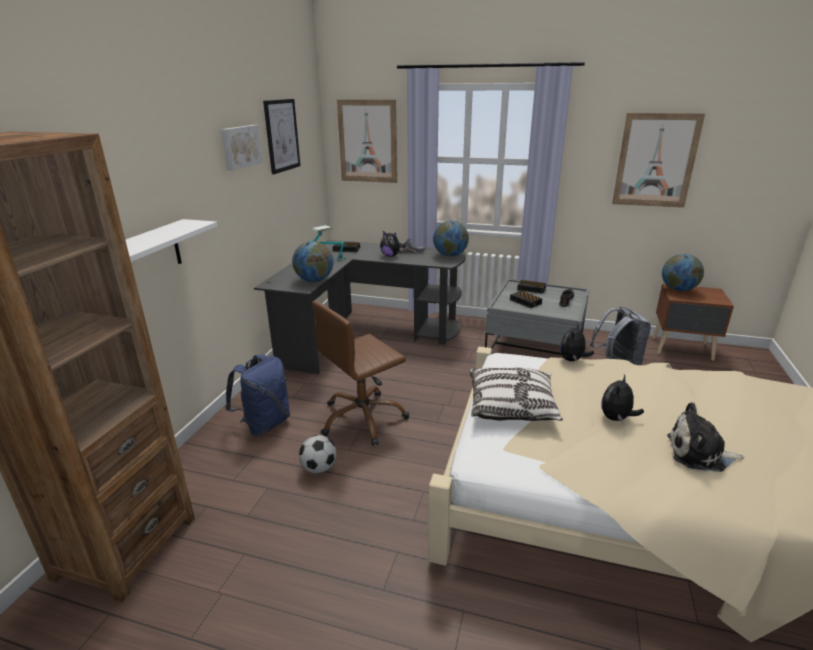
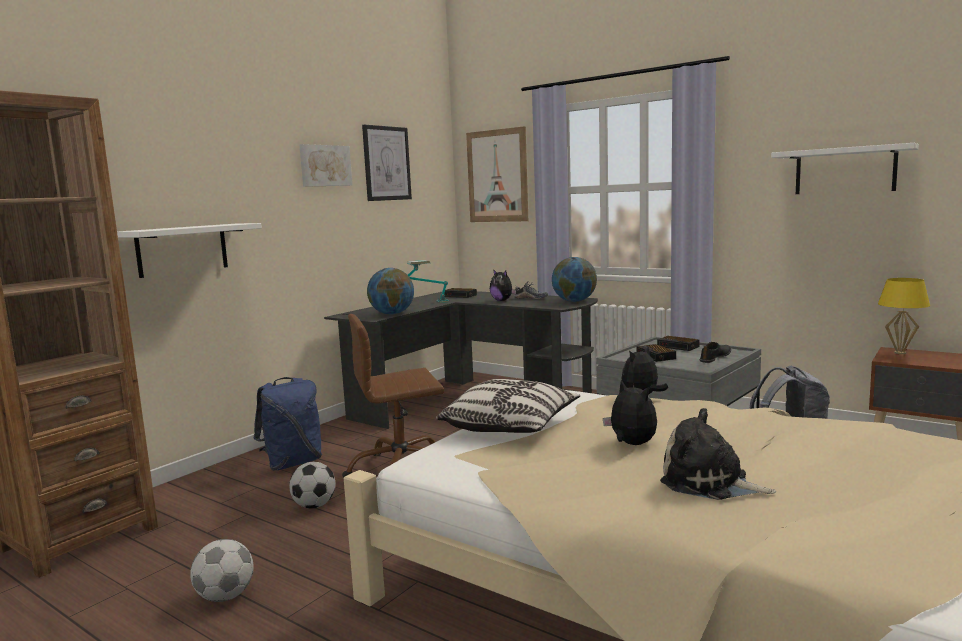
camera: 20 degrees right, 15 degrees down
plush toy [601,374,644,422] -> plush toy turned 90 degrees clockwise [603,380,657,445]
picture [612,113,705,208] -> white shelf [771,143,919,194]
globe [662,254,704,291] -> yellow table lamp [878,278,930,354]
none -> football [190,539,253,602]

